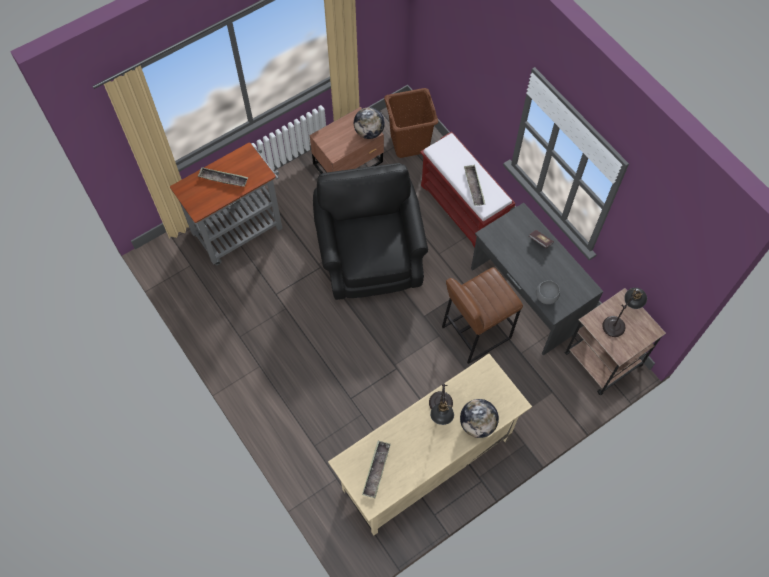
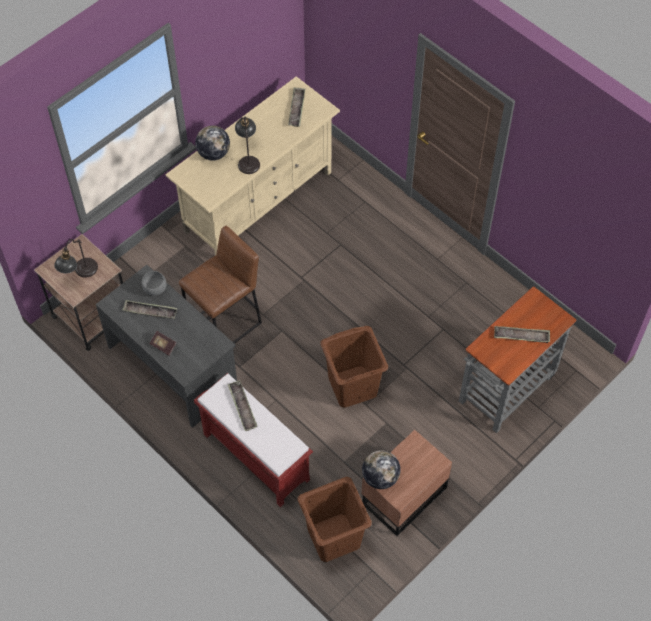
camera: 170 degrees right, 5 degrees down
black armchair [313,163,428,300] -> brown laundry basket [320,326,388,408]
none -> tray [123,300,178,319]

